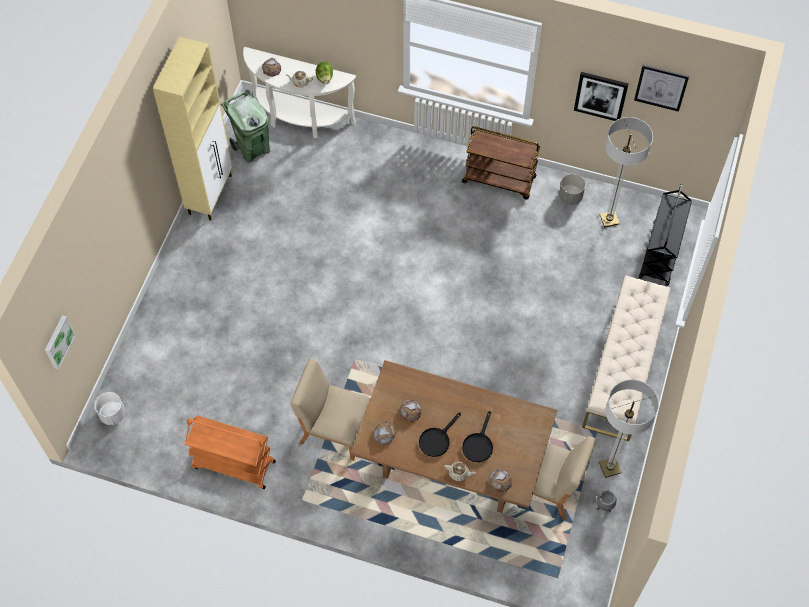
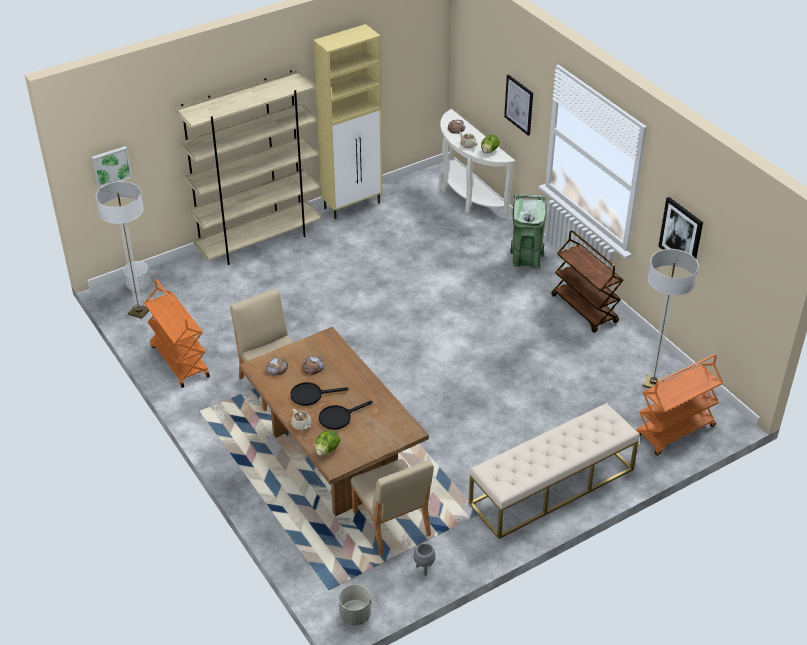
camera: 40 degrees right, 20 degrees down
green trash can [221,90,270,163] -> green trash can moved to [510,194,546,268]
bread [489,469,512,492] -> lettuce [315,430,341,456]
grey planter [559,174,585,205] -> grey planter moved to [339,584,371,626]
floor lamp [599,379,659,478] -> floor lamp moved to [96,181,149,319]
picture [634,65,689,112] -> picture moved to [504,74,533,136]
black cart [639,184,692,286] -> orange cart [636,354,723,456]
none -> beige bookcase [175,70,322,265]

